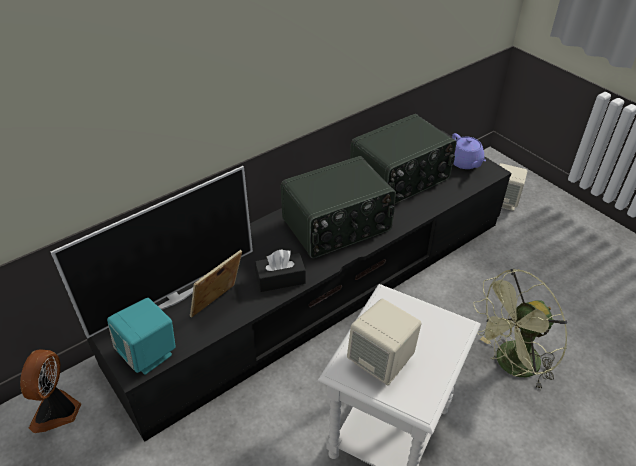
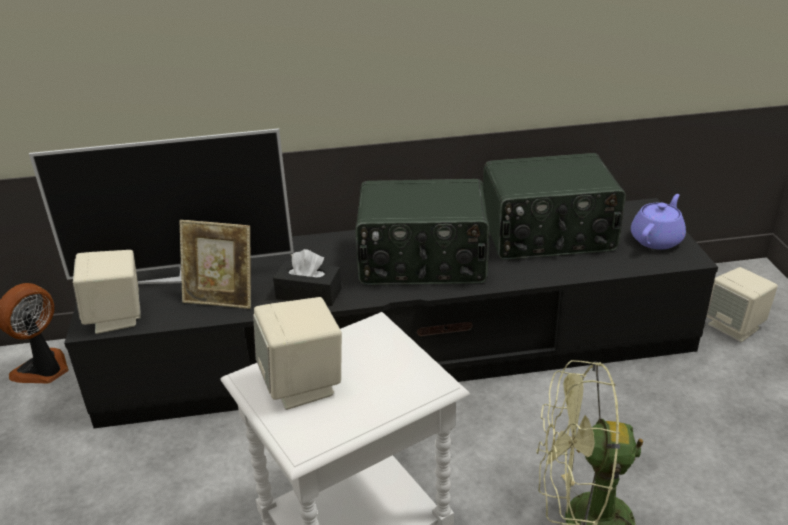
camera: 30 degrees right, 10 degrees down
turquoise speaker [107,298,176,375] -> beige speaker [73,250,141,334]
picture frame [190,250,242,318] -> picture frame turned 150 degrees counterclockwise [179,220,251,309]
purple teapot [452,133,486,169] -> purple teapot turned 150 degrees counterclockwise [631,194,686,249]

